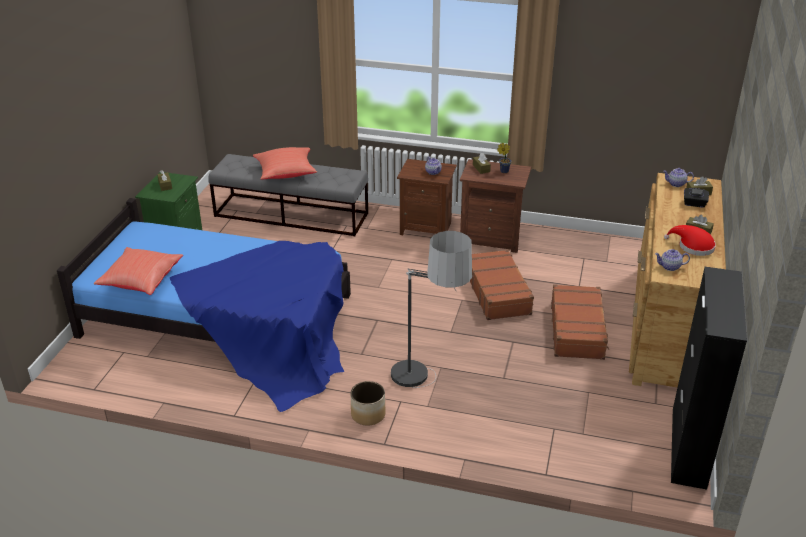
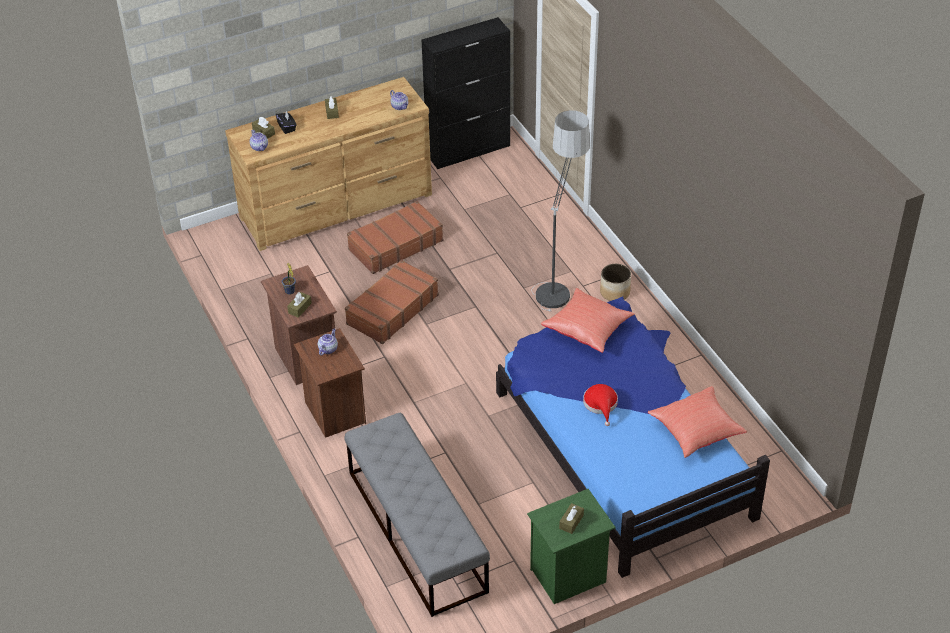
camera: 130 degrees left, 10 degrees up
red pillow [253,147,317,180] -> red pillow moved to [541,288,635,353]
red hat [664,225,716,256] -> red hat moved to [583,384,618,426]

